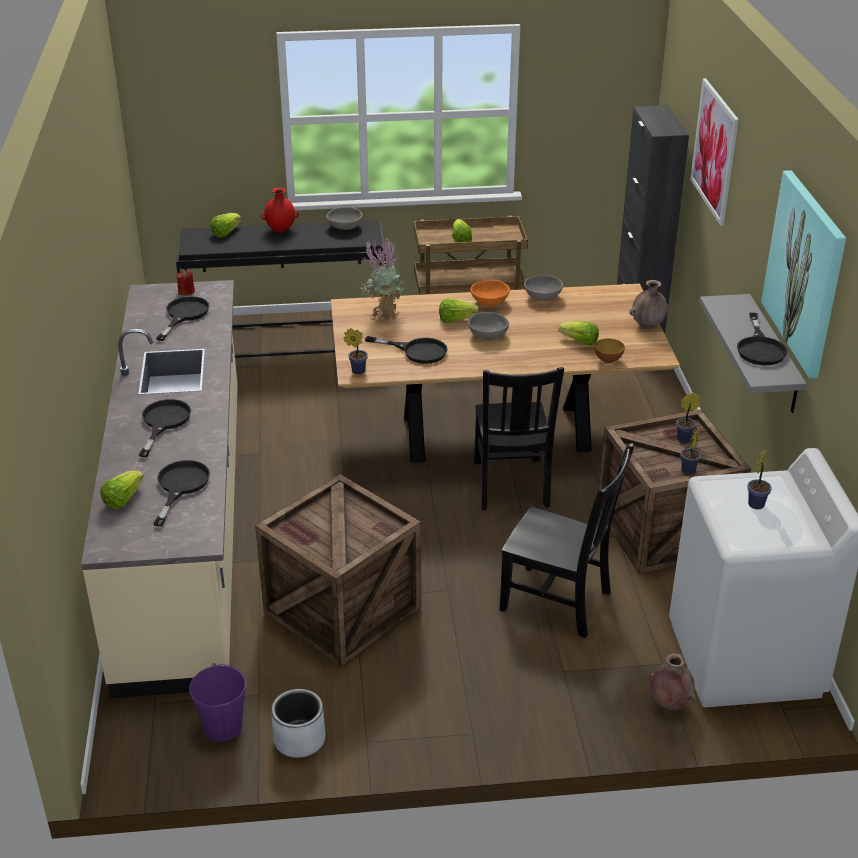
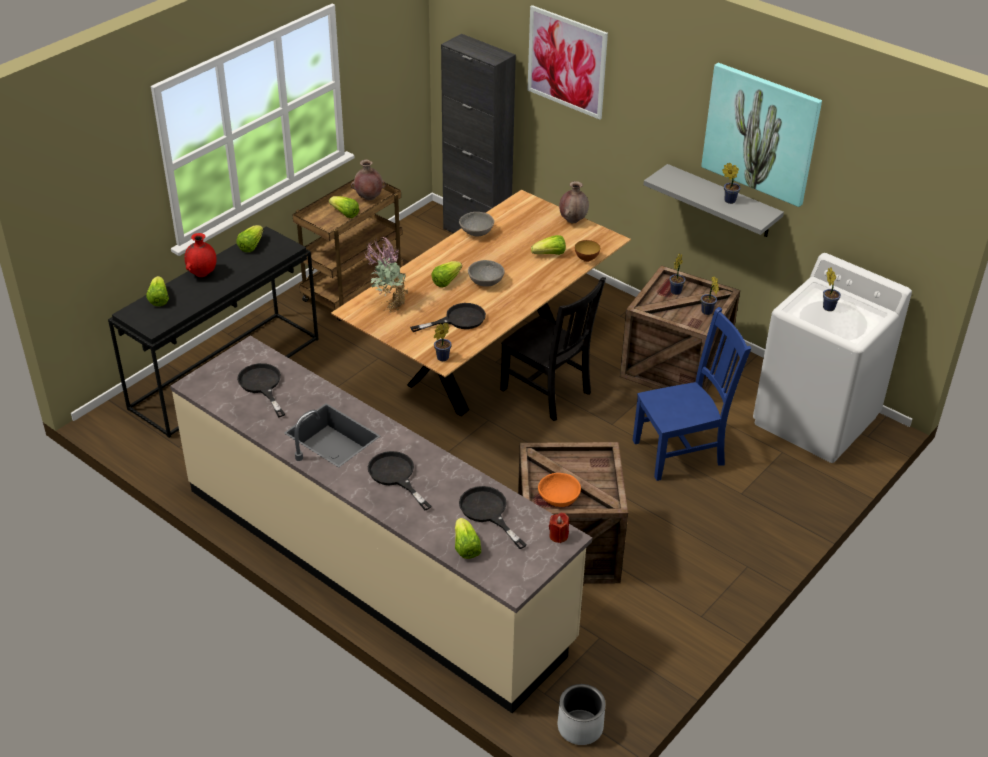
camera: 45 degrees left, 5 degrees up
red candle [177,270,195,295] -> red candle moved to [549,512,569,543]
purple bucket [189,663,247,741] -> none
grey planter [271,689,325,758] -> grey planter moved to [558,684,606,745]
grey bowl [326,207,363,230] -> lettuce [236,225,263,252]
orange bowl [471,280,510,306] -> orange bowl moved to [538,473,581,507]
black chair [500,443,634,638] -> blue chair [633,307,751,481]
brown vase [649,653,696,710] -> brown vase moved to [351,159,386,200]
black frying pan [737,313,787,365] -> potted plant [722,163,740,204]

